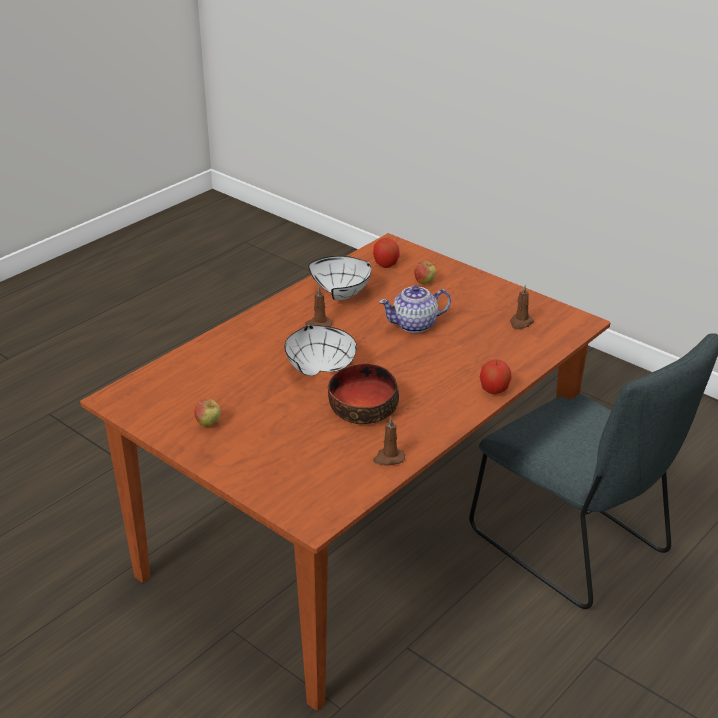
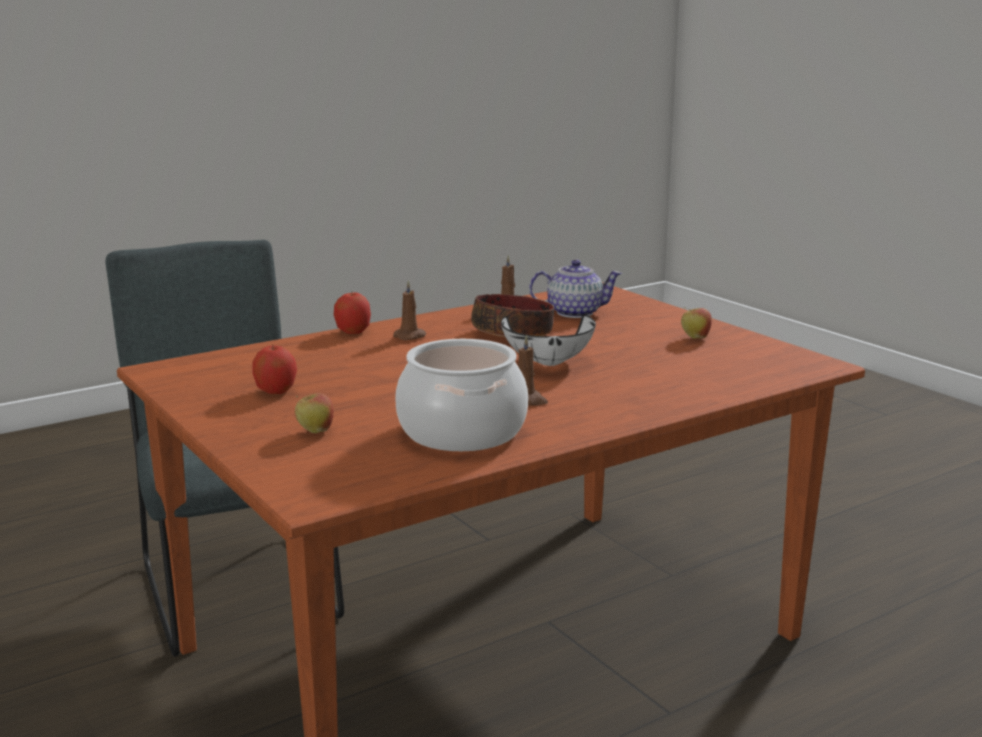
camera: 165 degrees left, 15 degrees down
white bowl [308,256,371,300] -> cooking pot [395,339,528,451]
apple [373,238,400,268] -> apple moved to [252,345,297,394]
teapot [379,285,451,333] -> teapot moved to [529,259,622,318]
brown candle [510,285,534,329] -> brown candle moved to [393,280,426,340]

